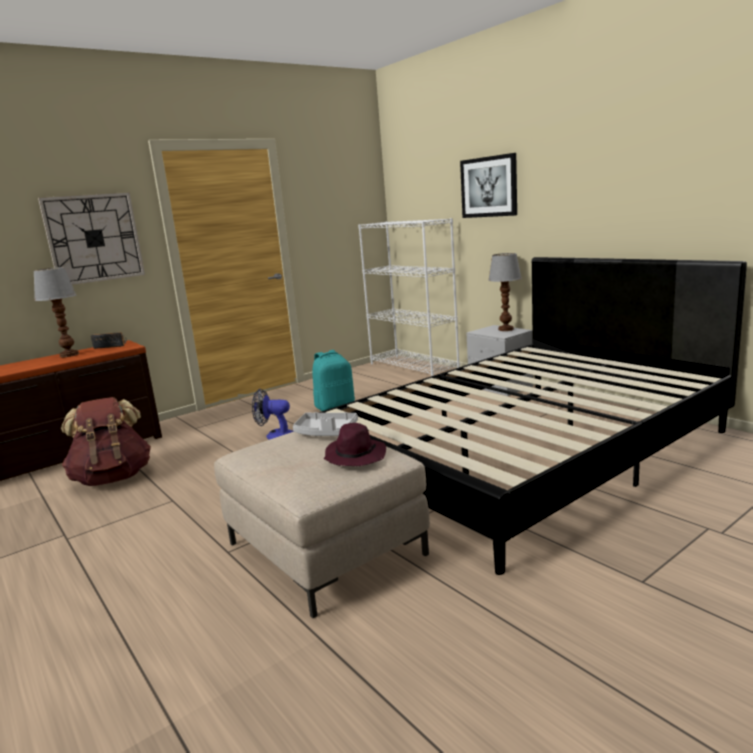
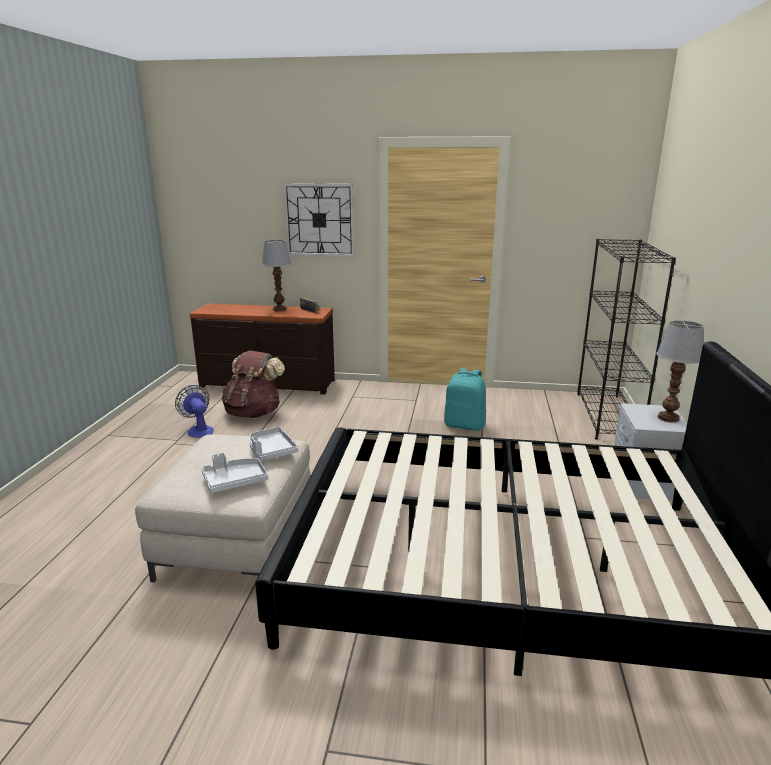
camera: 45 degrees right, 5 degrees up
fan [252,389,294,440] -> fan moved to [175,385,214,438]
purple hat [324,423,386,466] -> grey tray [202,452,268,493]
white bookcase [358,218,460,376] -> black bookcase [577,239,676,440]
picture [460,153,517,218] -> none

